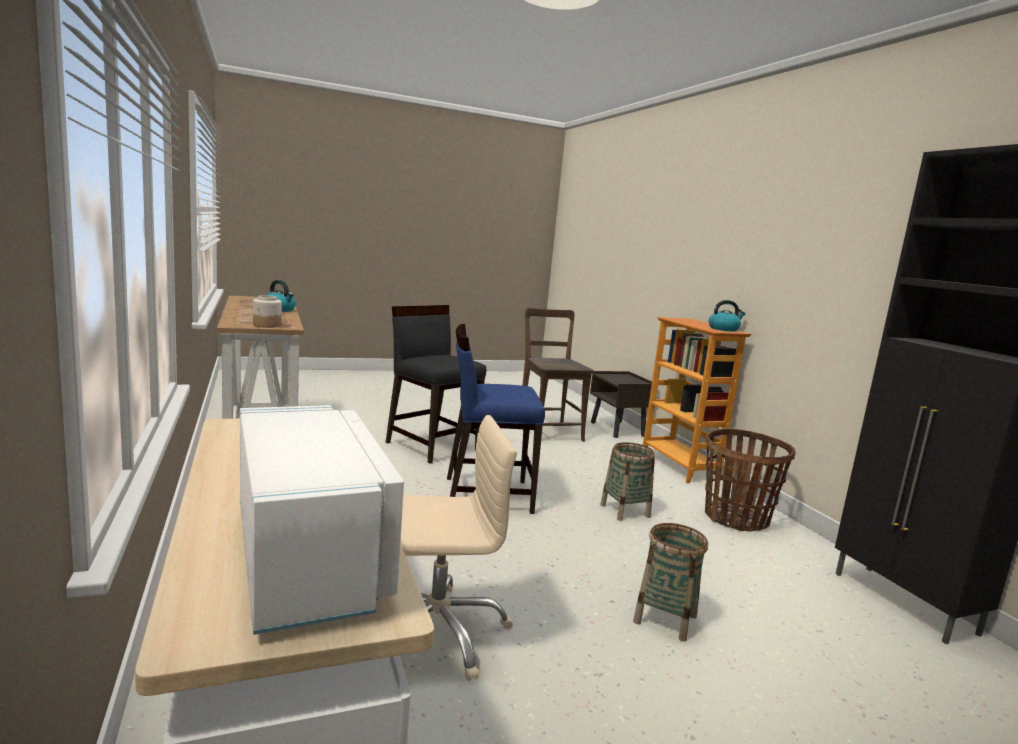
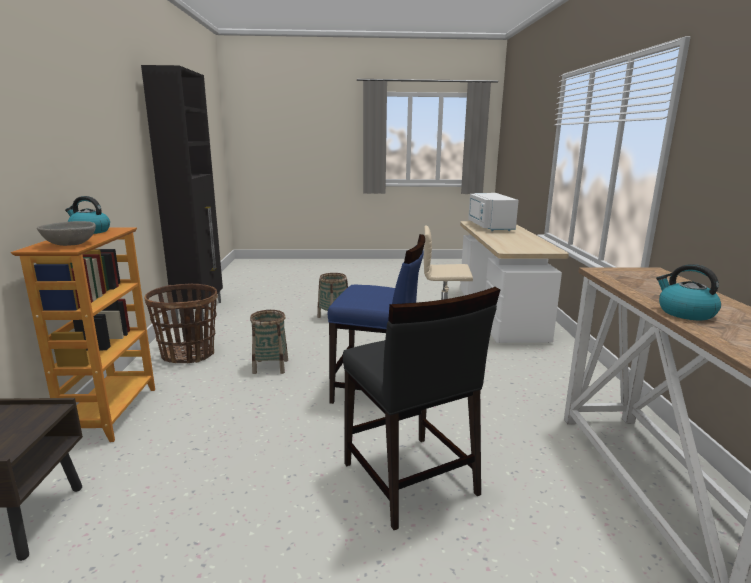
camera: 160 degrees left, 5 degrees up
jar [253,295,282,328] -> none
brown chair [522,308,594,441] -> none
none -> grey bowl [37,221,96,246]

